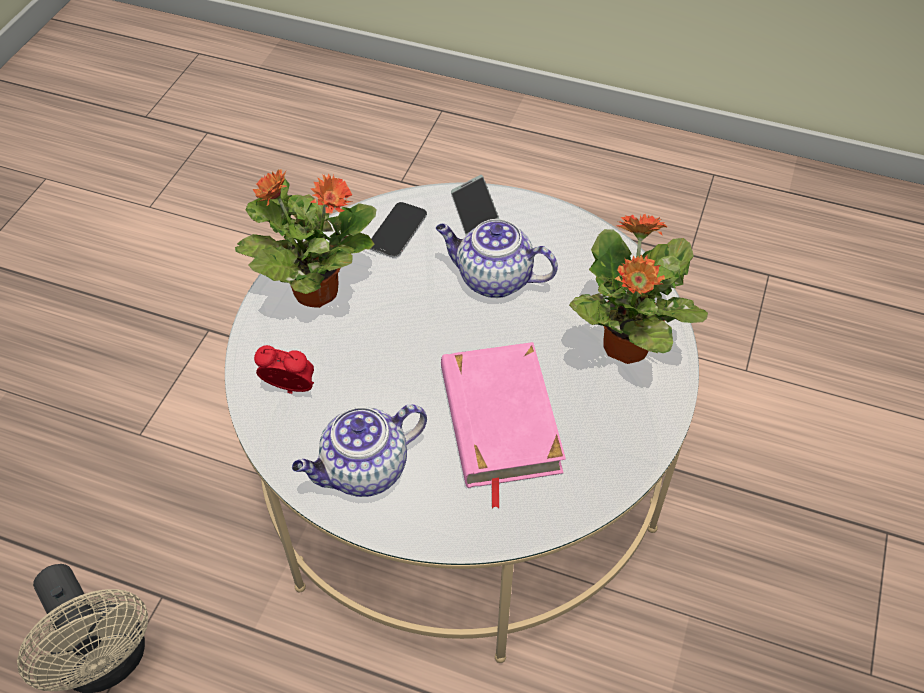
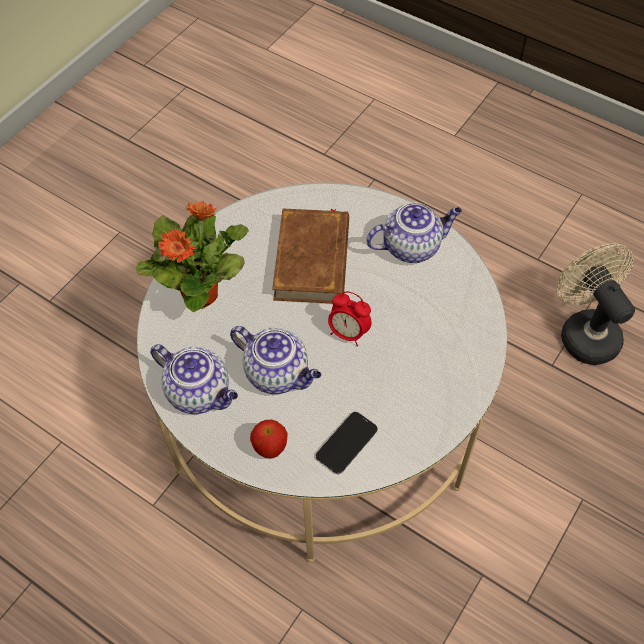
camera: 165 degrees left, 5 degrees up
potted plant [235,169,376,308] -> none
alarm clock [254,345,314,394] -> alarm clock moved to [328,291,372,346]
pink book [441,342,566,508] -> brown book [272,208,349,303]
phone [451,175,499,235] -> apple [250,420,288,458]
none -> teapot [150,344,238,414]

